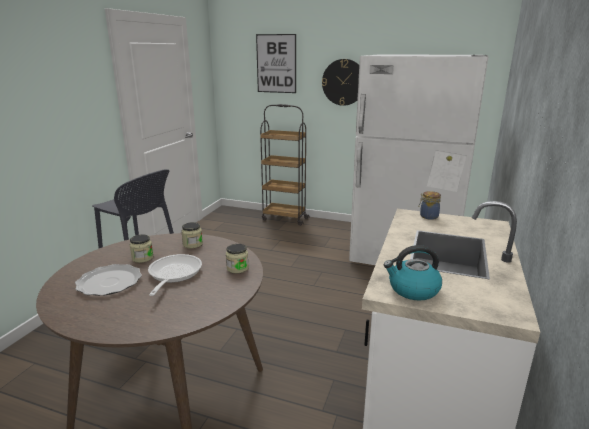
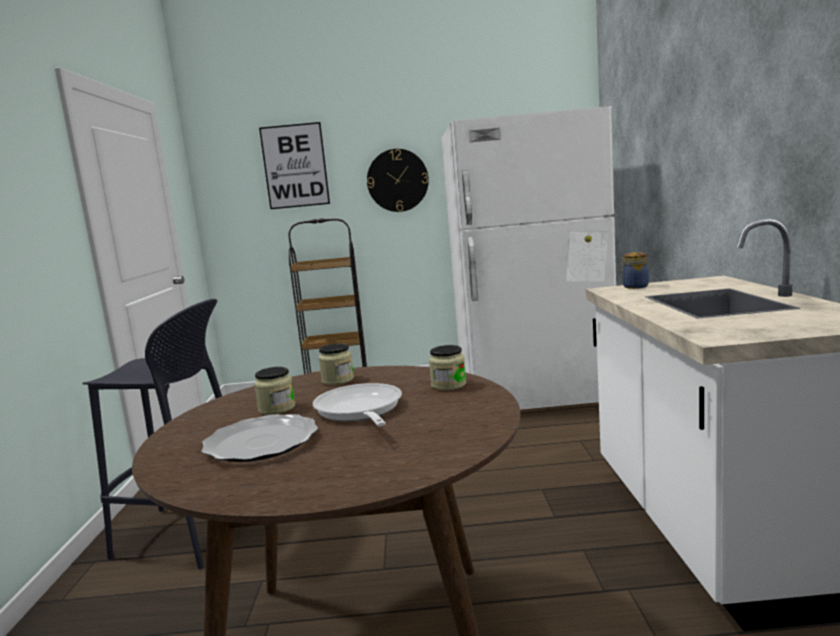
camera: 20 degrees left, 10 degrees down
kettle [384,245,442,301] -> none

